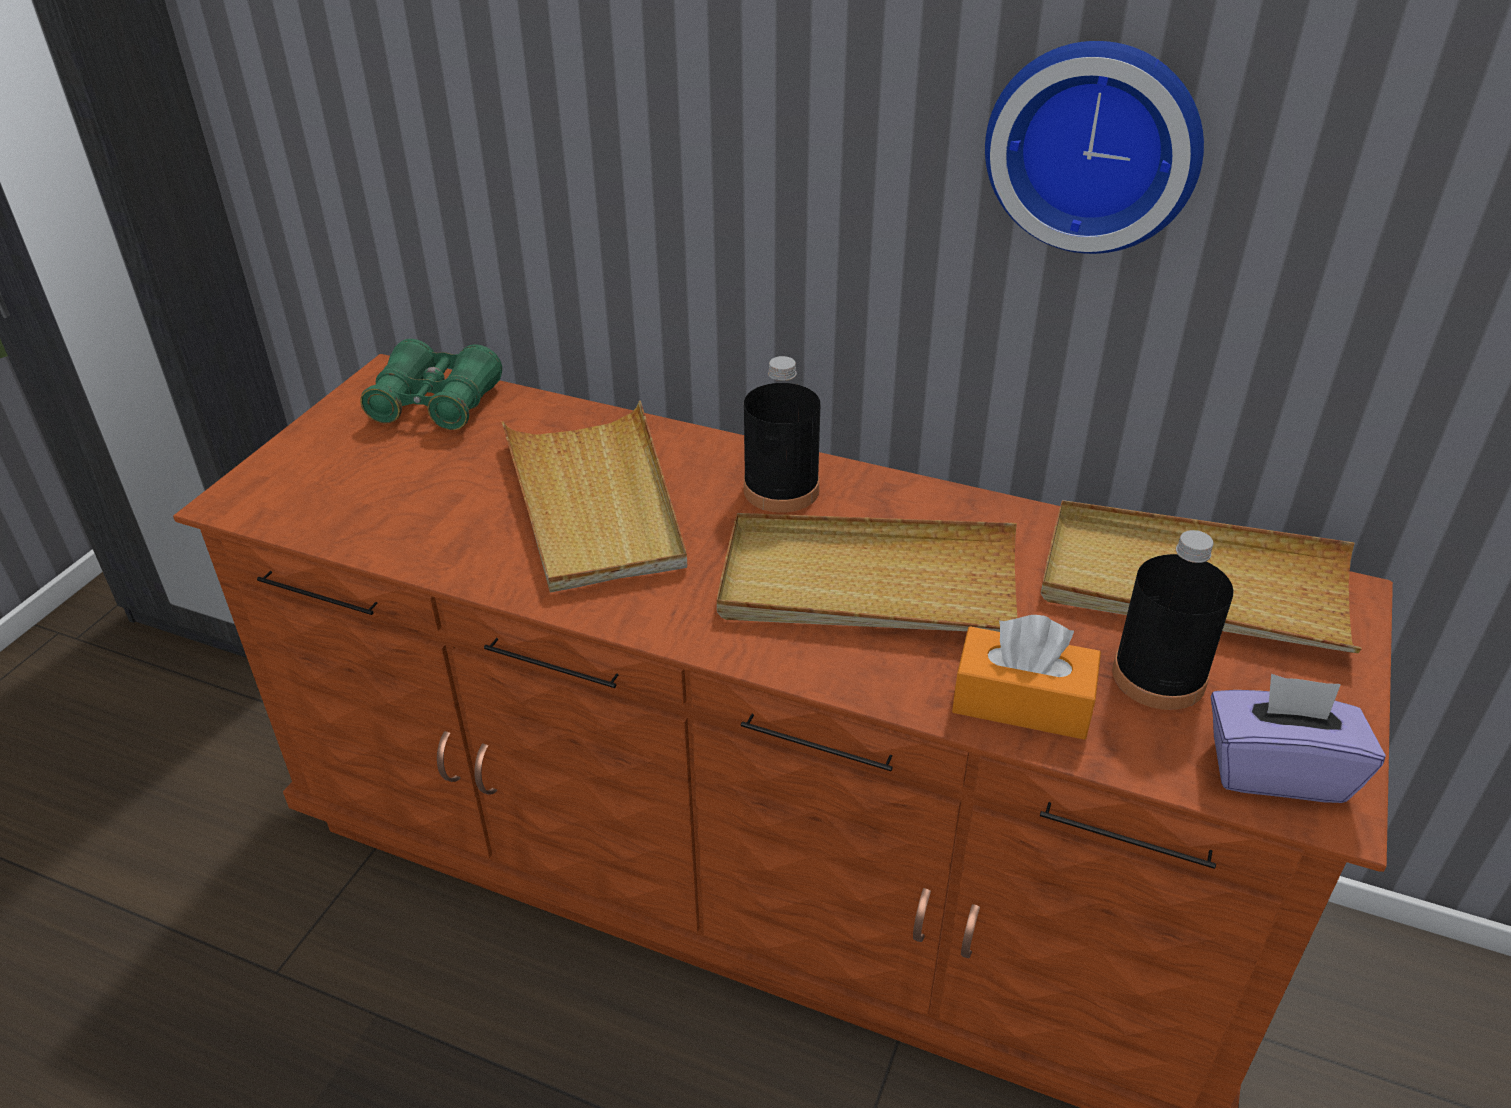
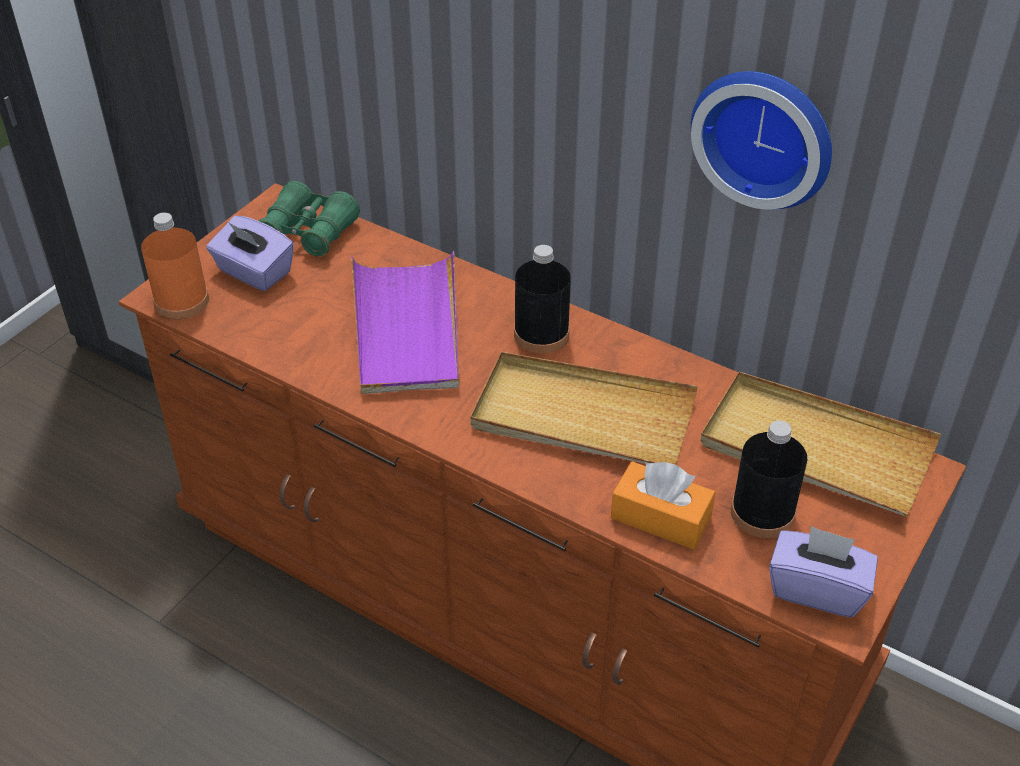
camera: 10 degrees right, 5 degrees up
beige tray [502,401,687,592] -> purple tray [351,251,459,394]
none -> orange bottle [141,212,209,319]
none -> purple tissue box [206,216,294,291]

